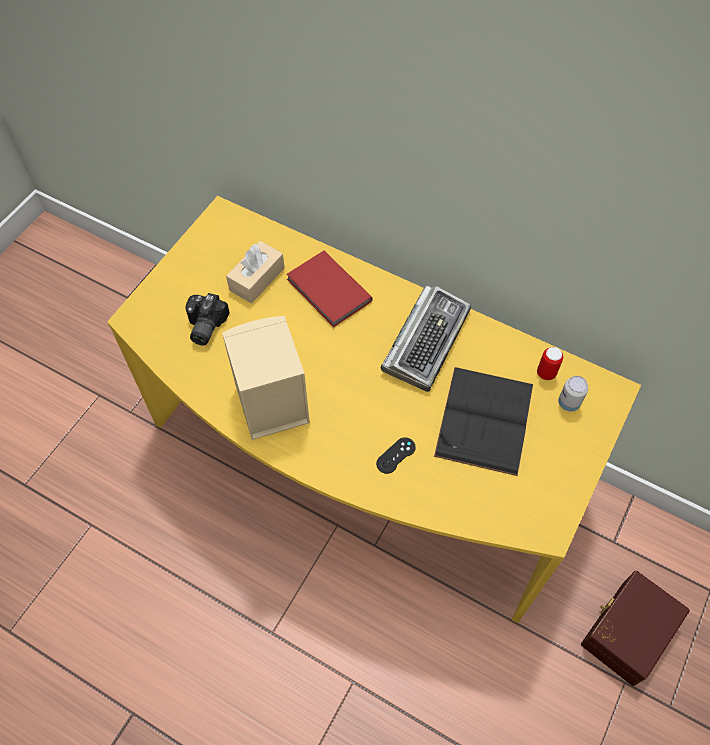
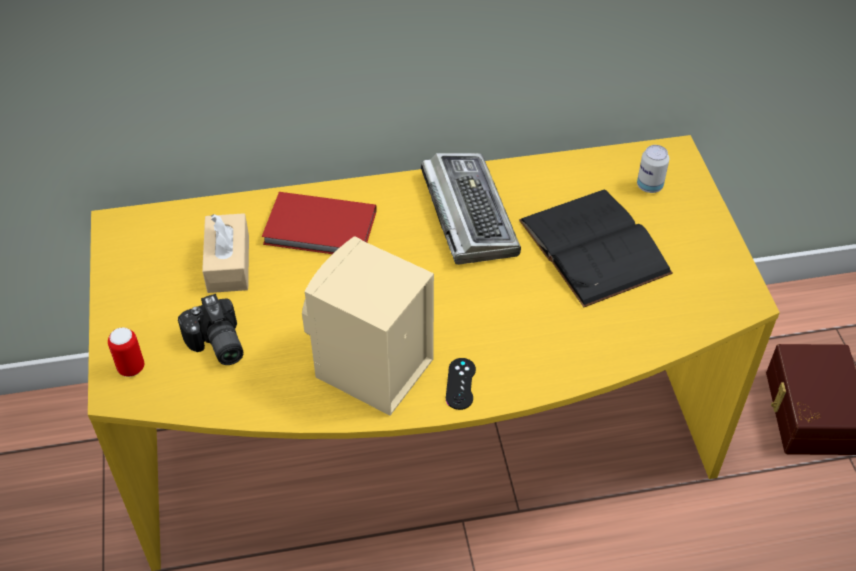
camera: 40 degrees left, 10 degrees down
black game controller [376,437,416,474] -> black game controller moved to [446,358,476,410]
can [537,347,563,380] -> can moved to [108,327,144,377]

